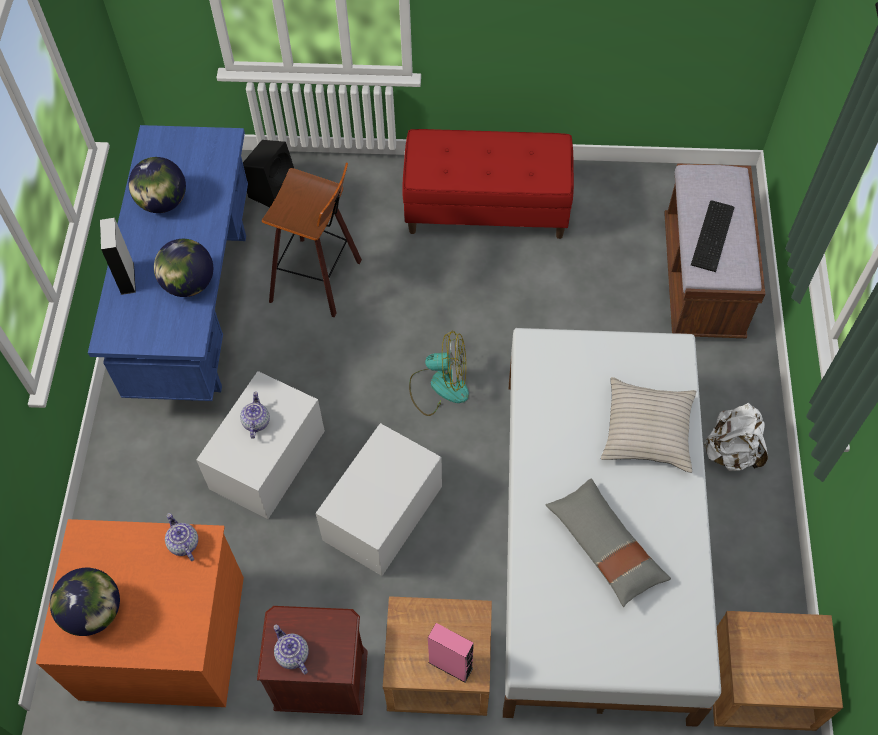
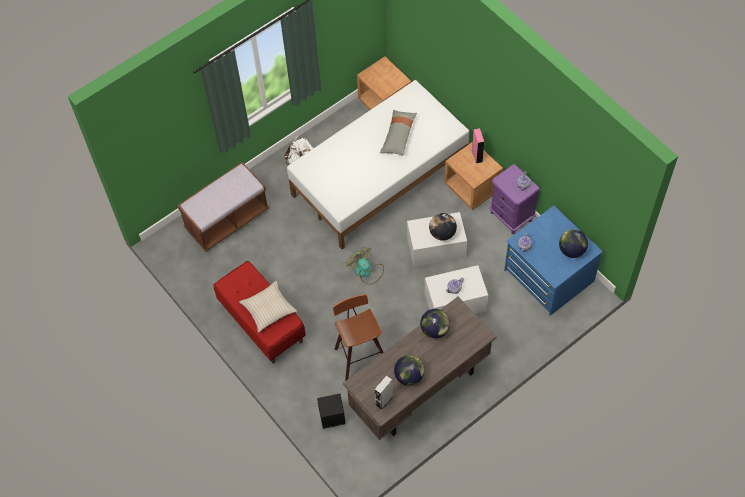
camera: 130 degrees left, 0 degrees up
orange dresser [36,519,244,707] -> blue dresser [504,206,603,316]
blue desk [88,125,248,401] -> brown desk [343,297,497,440]
grey speaker [100,218,136,295] -> grey speaker moved to [375,375,393,410]
brown nightstand [257,606,368,715] -> purple nightstand [490,164,540,234]
beige pillow [601,377,696,473] -> beige pillow moved to [239,281,297,332]
keyboard [691,201,735,272] -> none
none -> globe [429,213,457,241]

